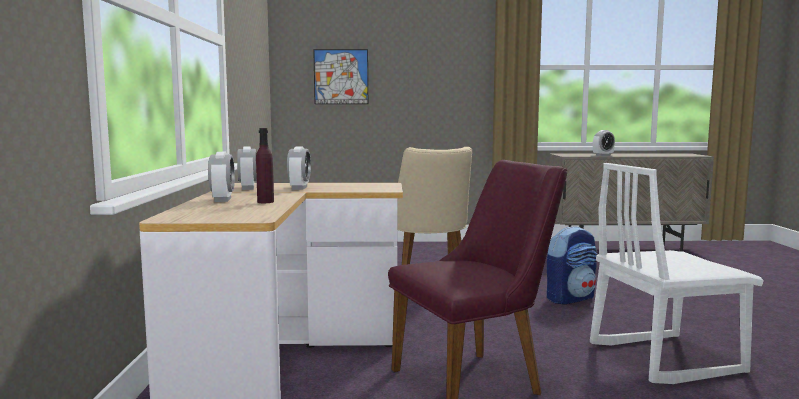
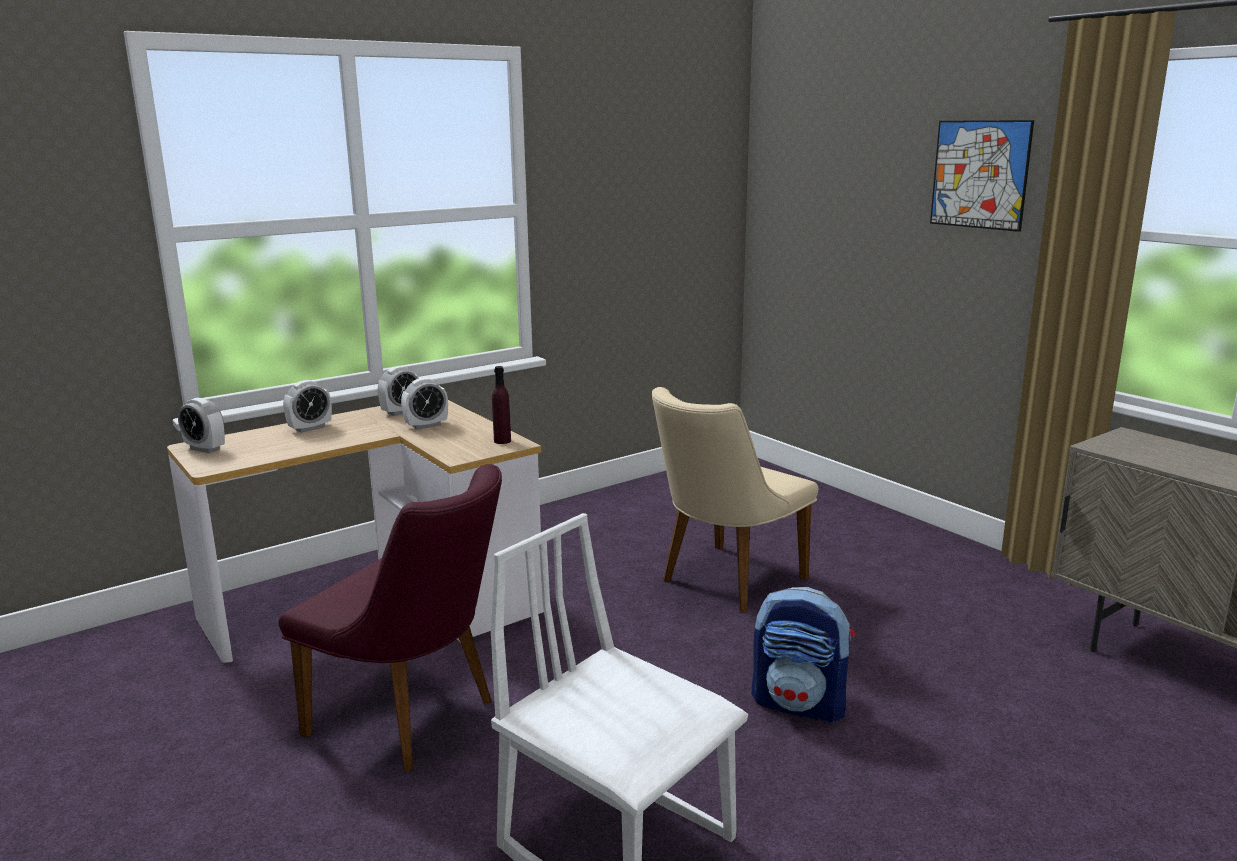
camera: 55 degrees right, 10 degrees up
purple bottle [256,128,274,203] -> purple bottle moved to [492,366,511,444]
picture [313,49,368,104] -> picture moved to [930,120,1034,232]
alarm clock [593,130,615,156] -> alarm clock moved to [178,398,225,453]

